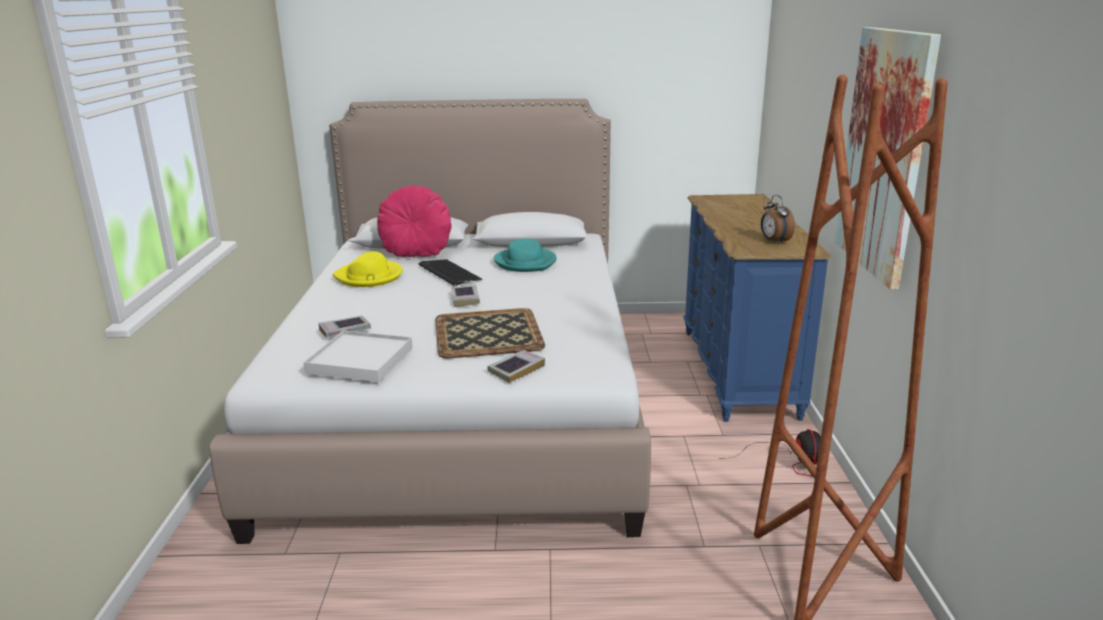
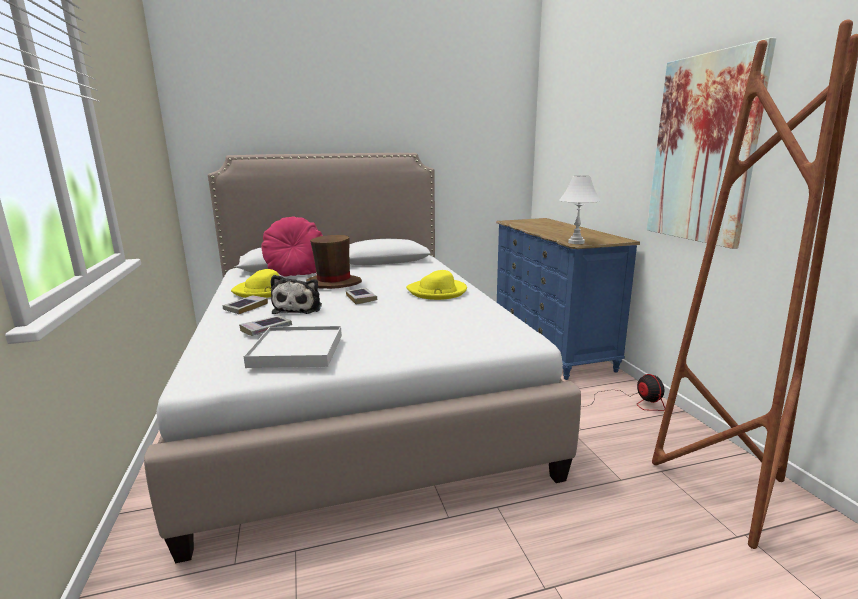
camera: 15 degrees left, 5 degrees down
keyboard [419,259,482,286] -> brown hat [306,235,362,289]
tray [435,308,545,358] -> none
book [488,350,545,383] -> book moved to [223,296,268,314]
turquoise hat [494,239,557,272] -> none
alarm clock [761,195,795,244] -> none
none -> plush toy [271,275,322,314]
none -> yellow hat [406,270,467,300]
none -> white table lamp [559,175,601,244]

